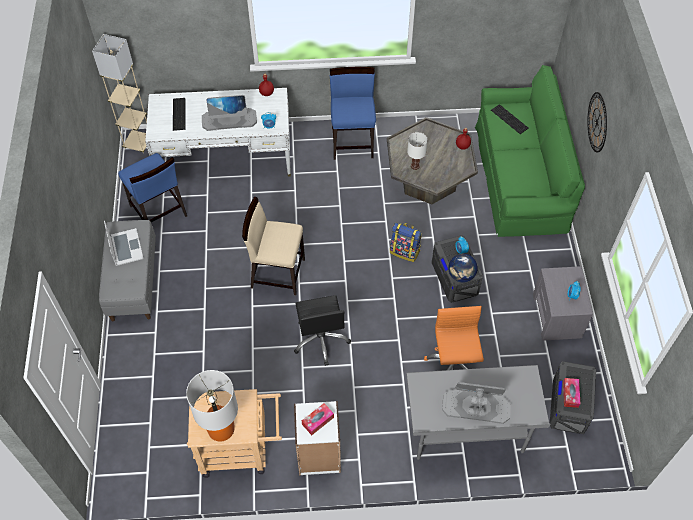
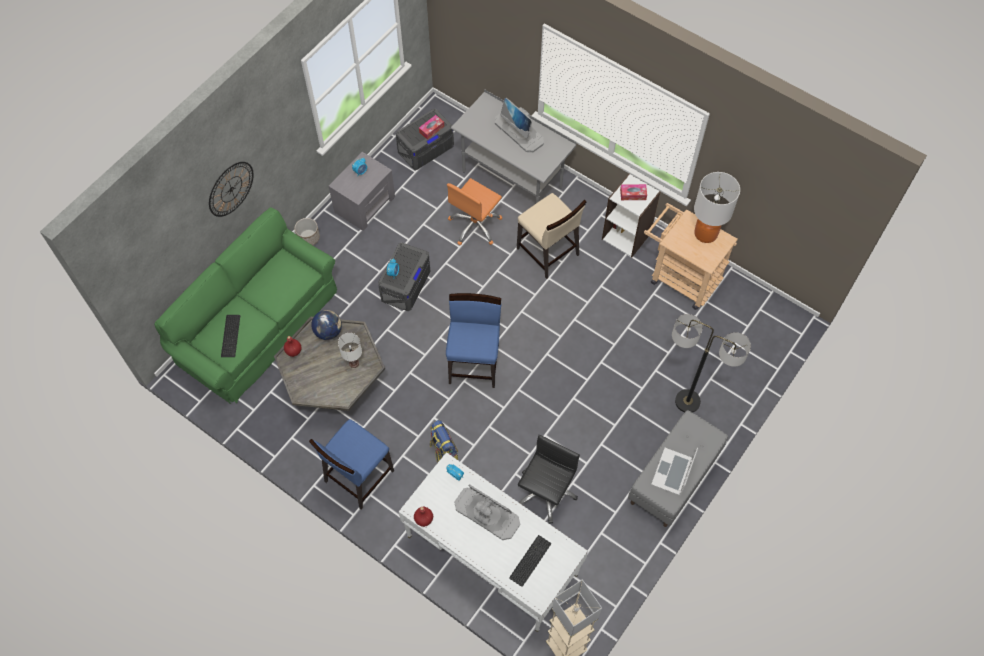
camera: 140 degrees left, 5 degrees up
blue chair [118,153,187,222] -> blue chair moved to [446,293,501,388]
beige chair [242,197,305,295] -> beige chair moved to [517,193,587,279]
black office chair [294,295,351,366] -> black office chair moved to [518,435,580,524]
backpack [390,223,422,262] -> backpack moved to [430,420,458,463]
globe [448,254,478,283] -> globe moved to [311,310,342,340]
none -> planter [294,218,320,245]
none -> floor lamp [672,314,751,413]

